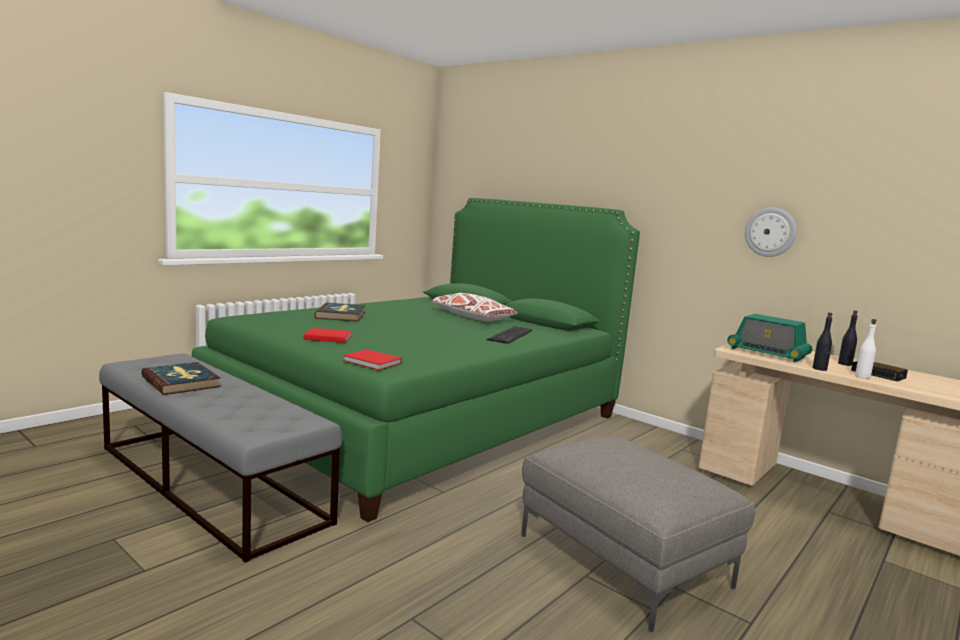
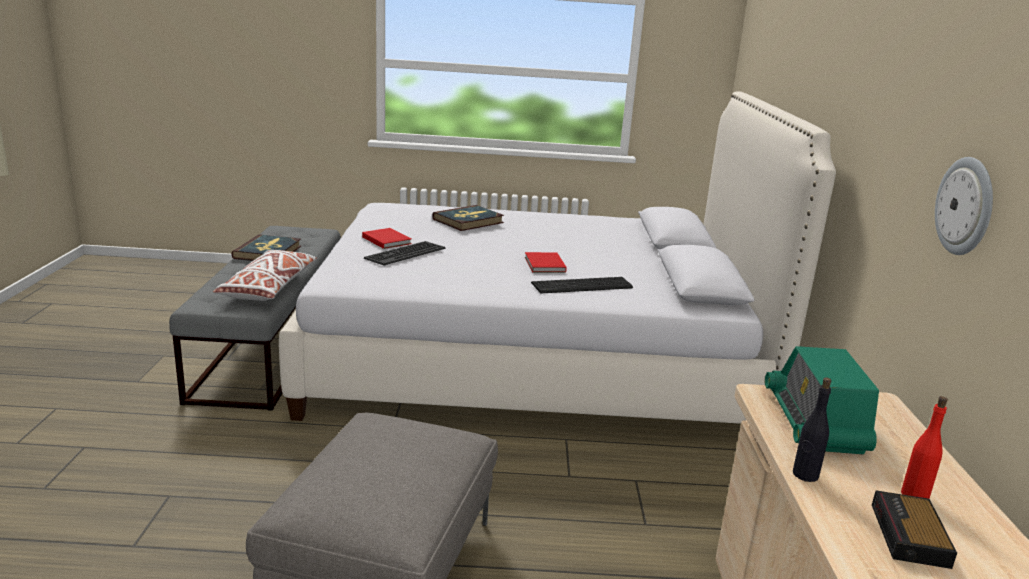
camera: 50 degrees right, 10 degrees up
green bed [192,198,640,522] -> white bed [279,91,836,424]
red book [343,349,402,370] -> red book moved to [525,252,567,273]
white pillow [432,293,518,321] -> white pillow moved to [213,250,317,301]
black bottle [838,310,858,366] -> red bottle [901,396,948,499]
white bottle [855,319,876,379] -> none
none -> keyboard [364,241,445,266]

